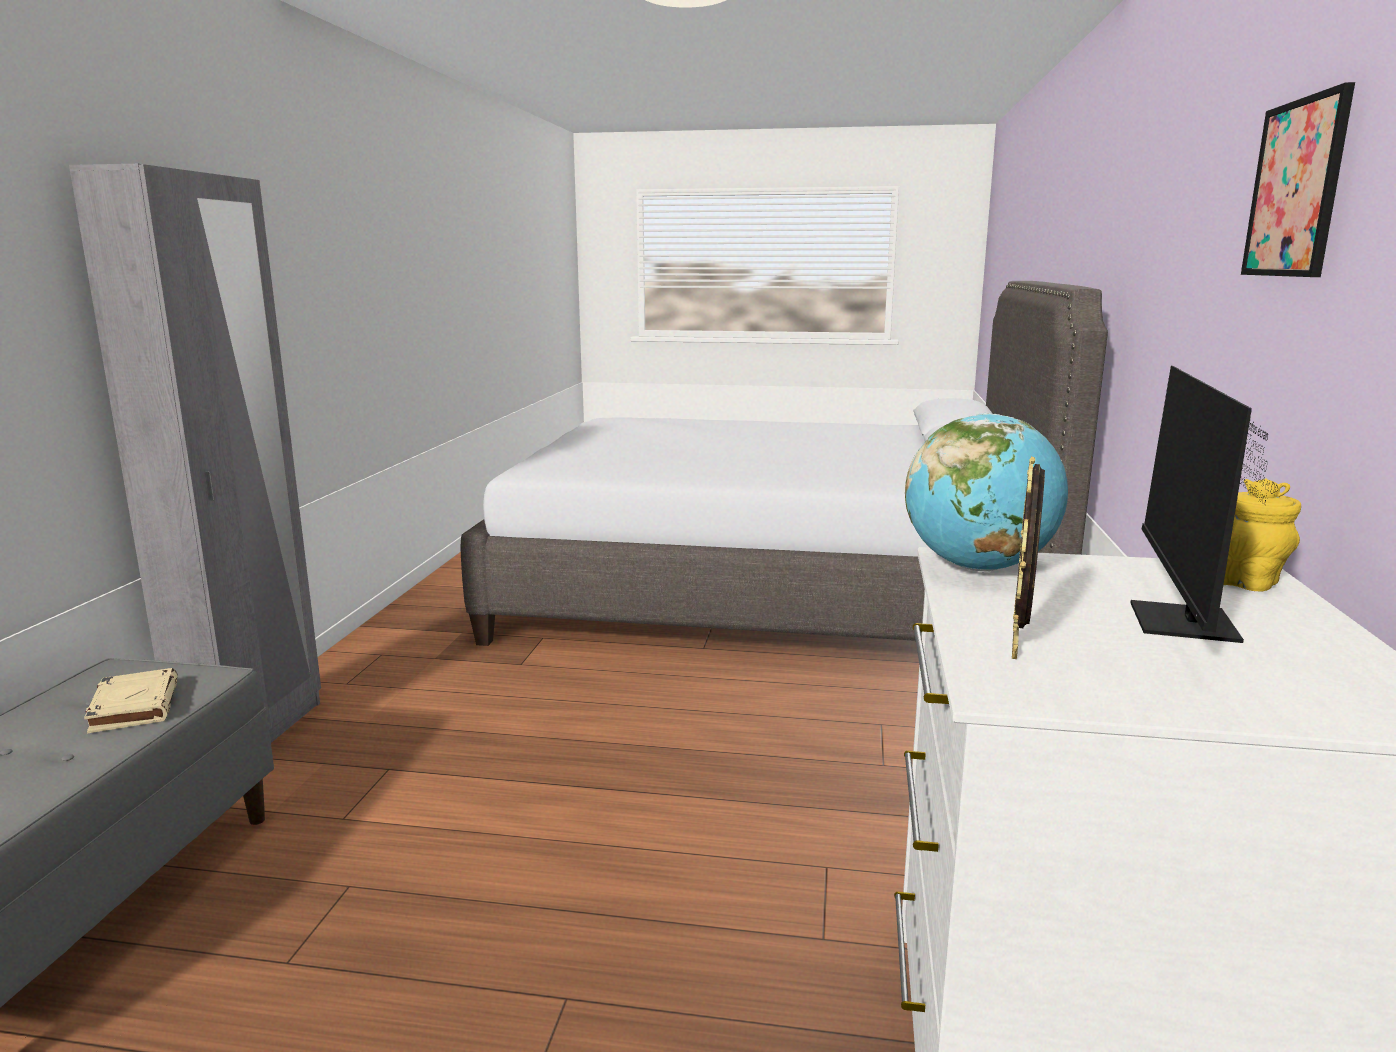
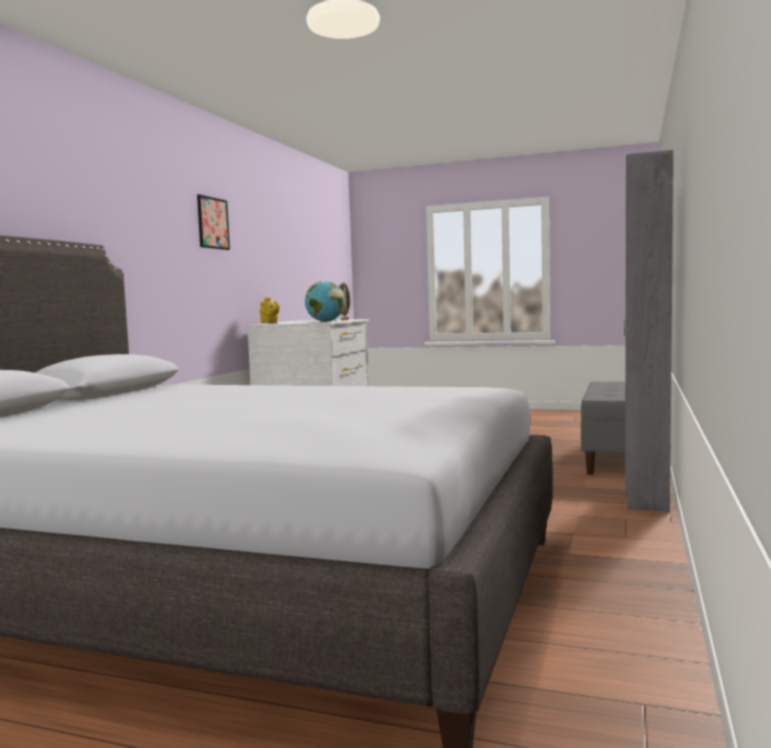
camera: 170 degrees left, 10 degrees down
beige book [84,668,178,733] -> none
monitor [1130,366,1278,643] -> none

